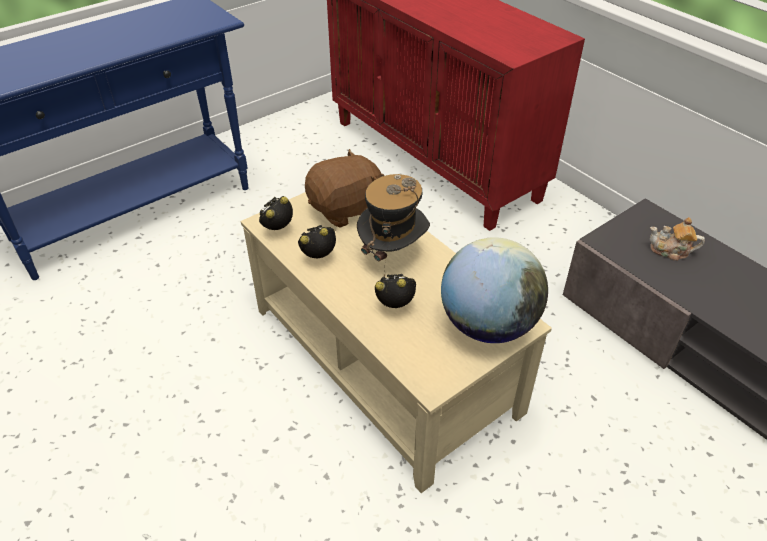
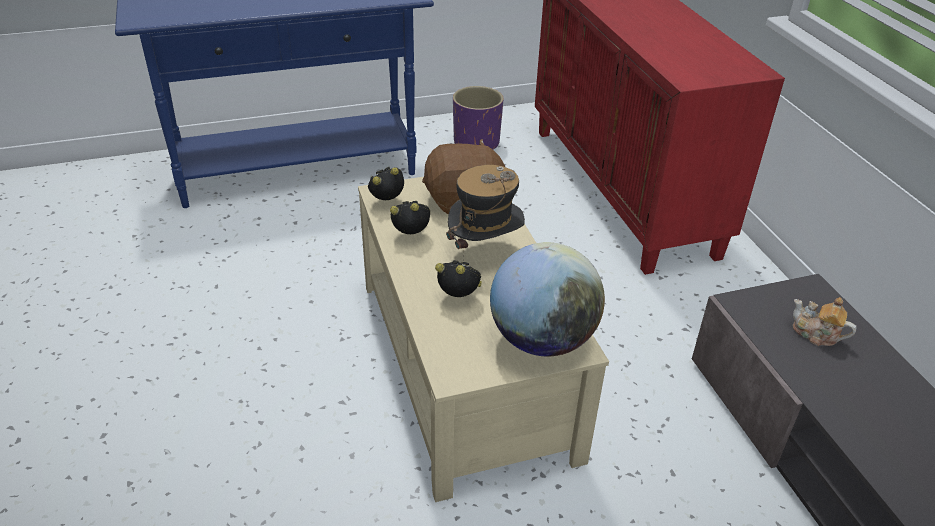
camera: 20 degrees right, 5 degrees down
none -> purple planter [453,86,504,150]

